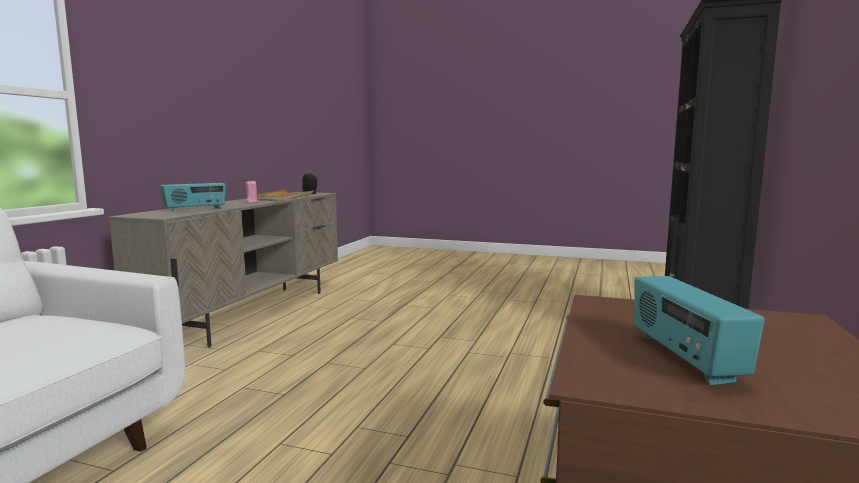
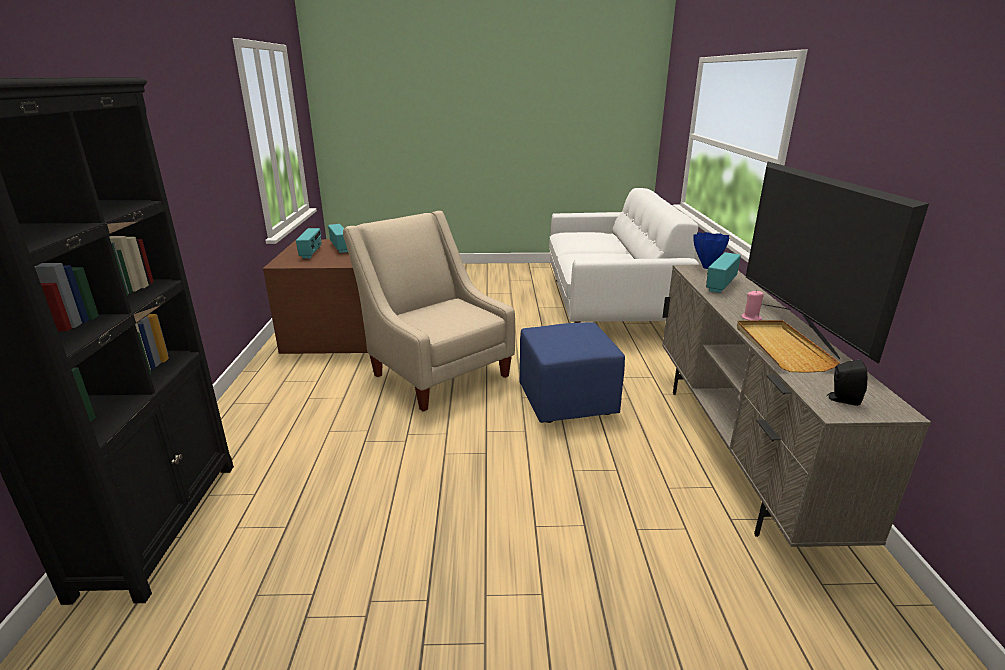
camera: 160 degrees right, 15 degrees up
none -> radio [296,228,322,259]
none -> beige armchair [343,211,515,412]
none -> blue ottoman [520,322,625,423]
none -> blue vase [693,232,729,269]
none -> television [746,162,929,364]

